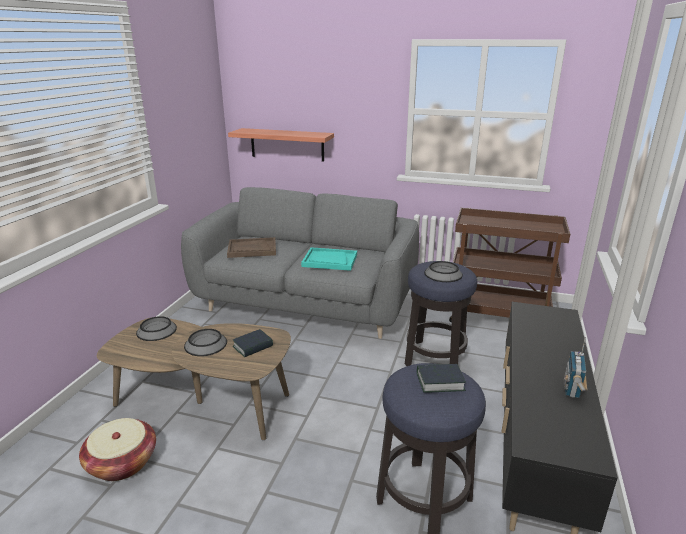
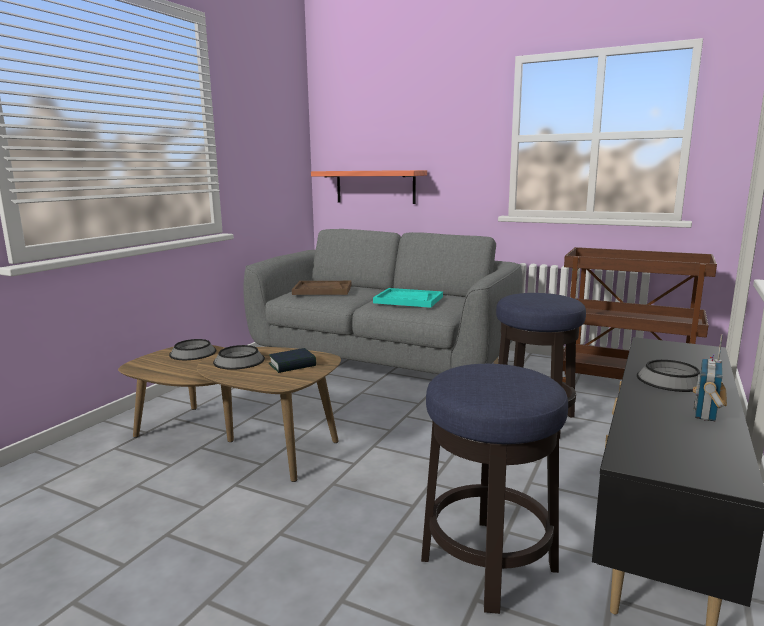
camera: 10 degrees right, 10 degrees down
basket [79,418,156,481] -> none
book [417,364,466,393] -> none
bowl [424,261,463,282] -> bowl moved to [637,360,700,392]

